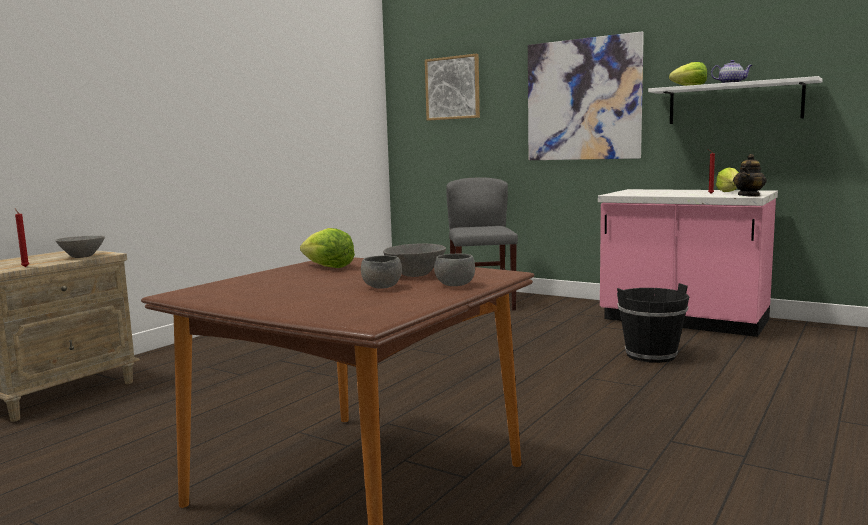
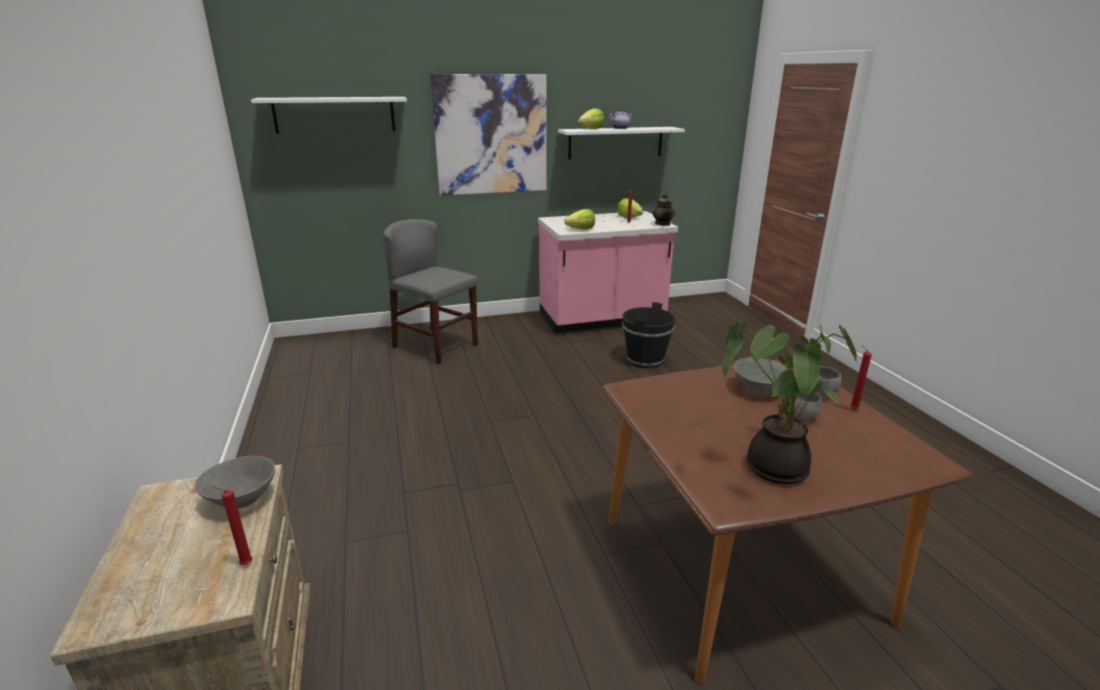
camera: 50 degrees left, 15 degrees up
lettuce [300,228,355,268] -> lettuce moved to [564,209,595,229]
picture [425,54,480,120] -> white shelf [251,97,407,134]
none -> potted plant [722,321,858,484]
none -> red candle [850,345,872,410]

